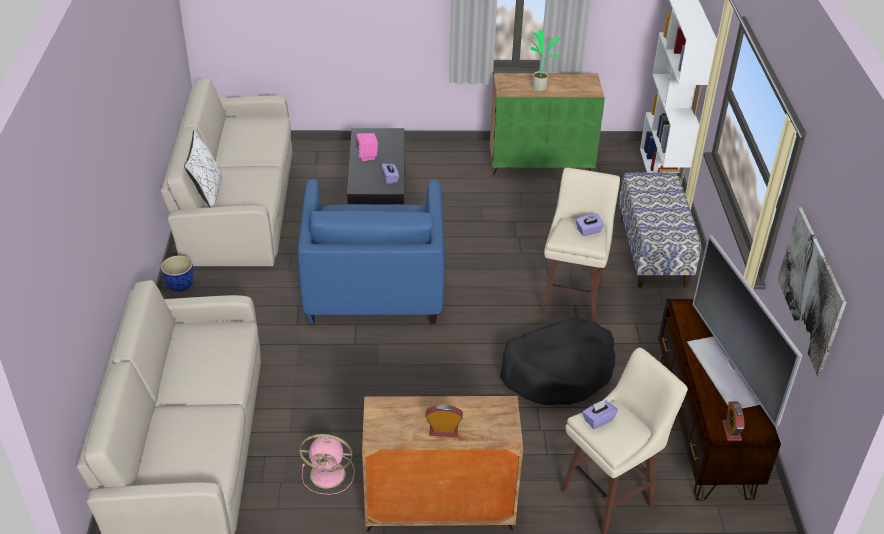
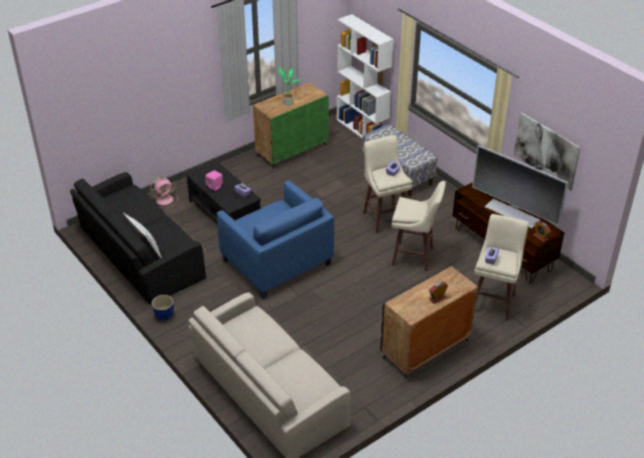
camera: 35 degrees left, 0 degrees up
beige sofa [161,78,292,266] -> black sofa [70,172,206,305]
pink fan [300,434,355,495] -> pink fan moved to [150,175,178,208]
black dog bed [500,318,615,405] -> beige stool [392,181,446,271]

